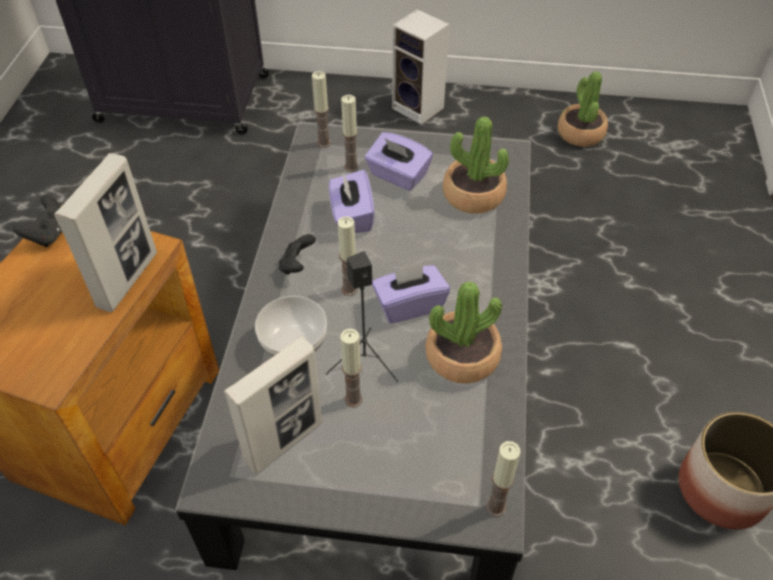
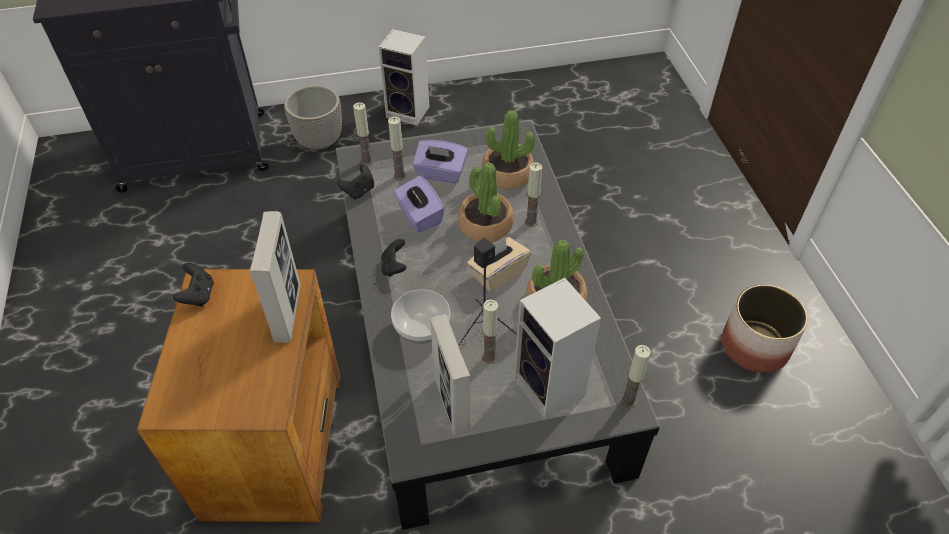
camera: 20 degrees left, 0 degrees up
picture frame [224,337,322,474] -> picture frame turned 135 degrees clockwise [430,314,470,436]
candle [338,216,358,296] -> candle moved to [525,162,542,227]
purple tissue box [372,262,450,324] -> beige tissue box [467,236,531,292]
potted plant [558,71,608,147] -> potted plant moved to [458,163,514,242]
none -> planter [284,85,342,150]
none -> black game controller [337,164,374,199]
none -> speaker [514,278,601,419]

